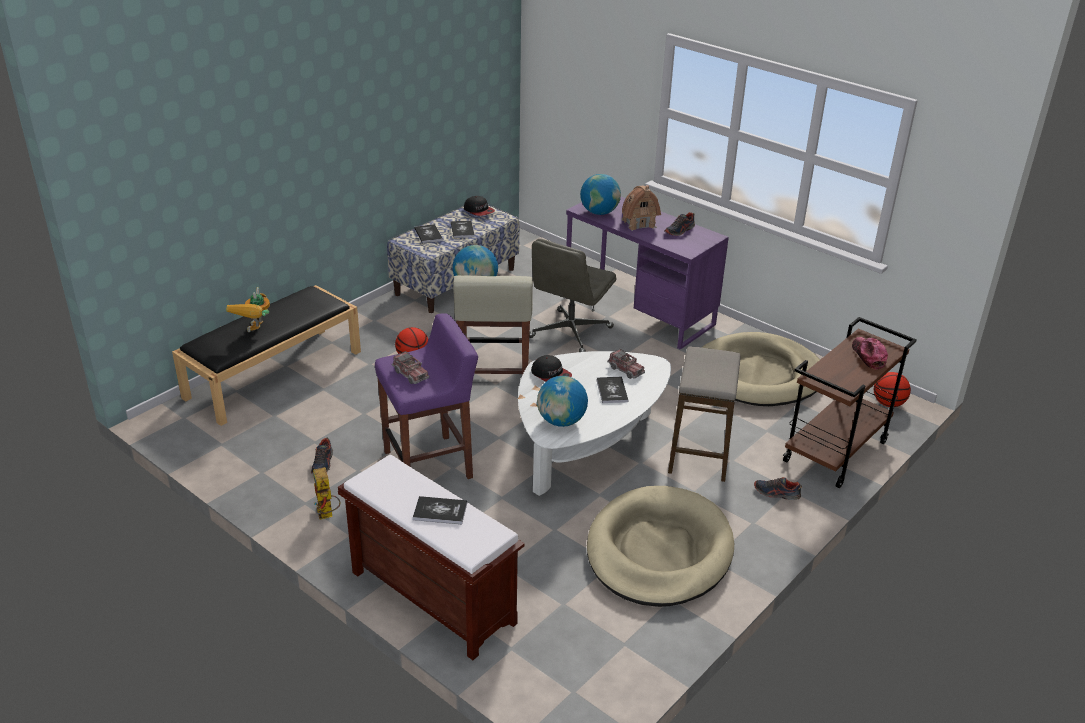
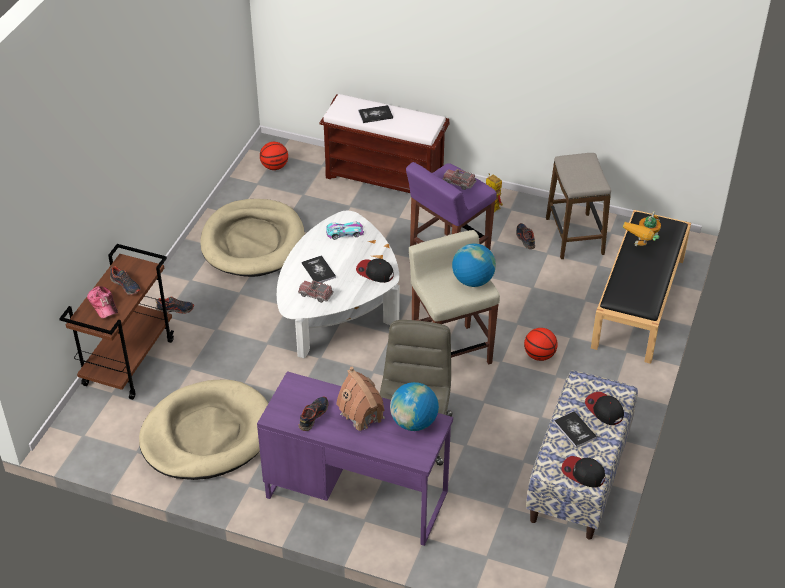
camera: 160 degrees right, 10 degrees up
toy robot [226,287,270,332] -> toy robot turned 135 degrees counterclockwise [623,211,661,246]
book [414,224,443,243] -> cap [585,392,624,425]
globe [537,376,588,427] -> toy car [326,222,364,240]
stool [668,346,741,482] -> stool moved to [546,153,611,259]
basketball [874,372,911,407] -> basketball moved to [260,142,288,170]
none -> shoe [110,266,141,295]

